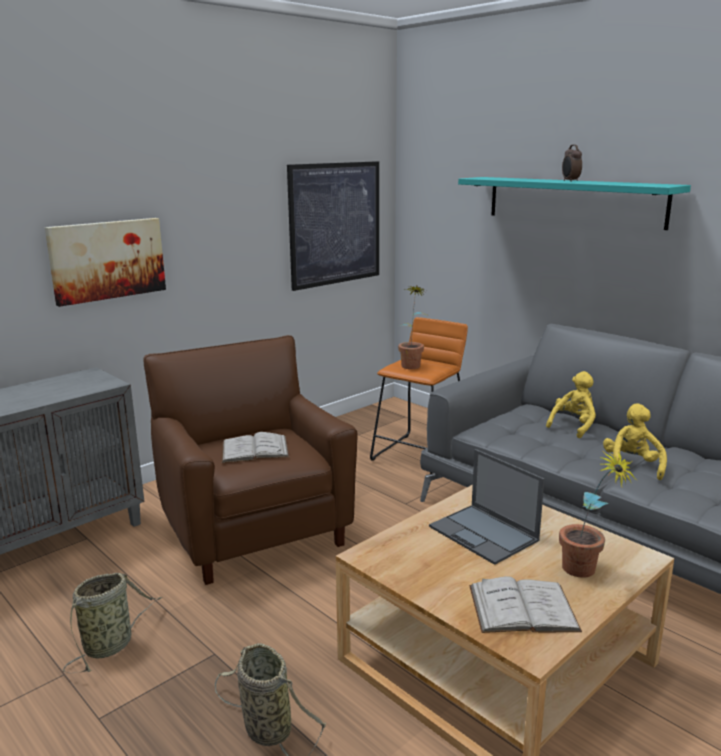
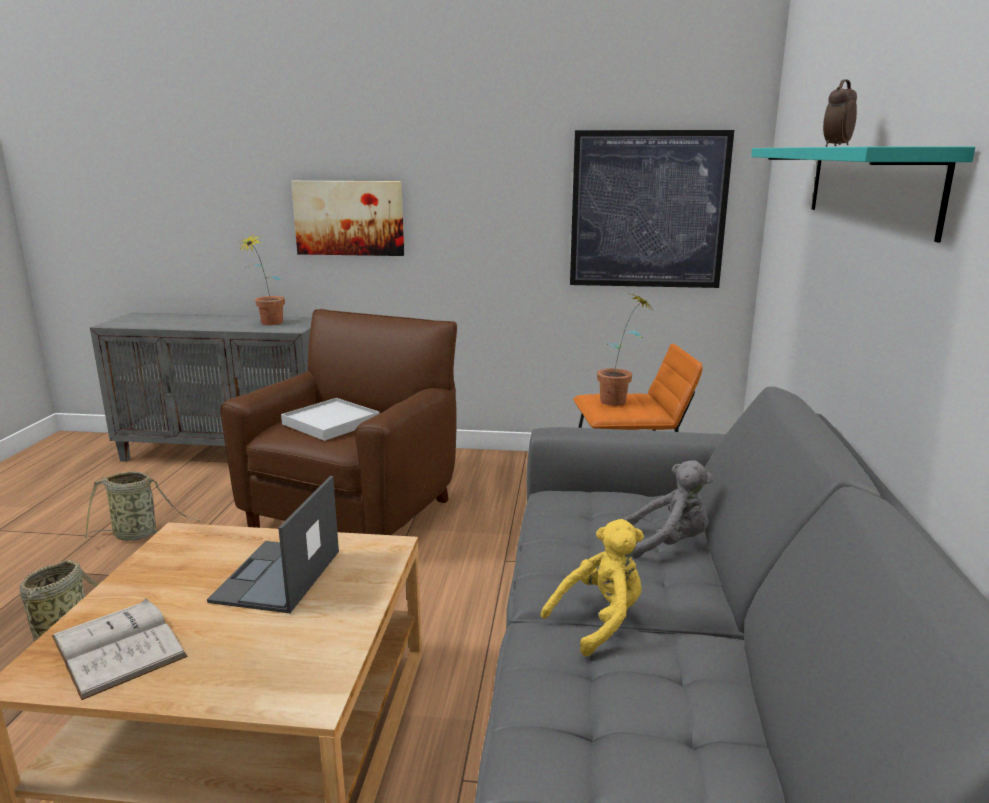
camera: 50 degrees right, 0 degrees up
white book [222,432,289,463] -> white tray [281,398,380,441]
yellow plush toy [546,371,596,438] -> grey plush toy [624,460,713,558]
potted plant [559,451,637,578] -> potted plant moved to [241,233,285,325]

